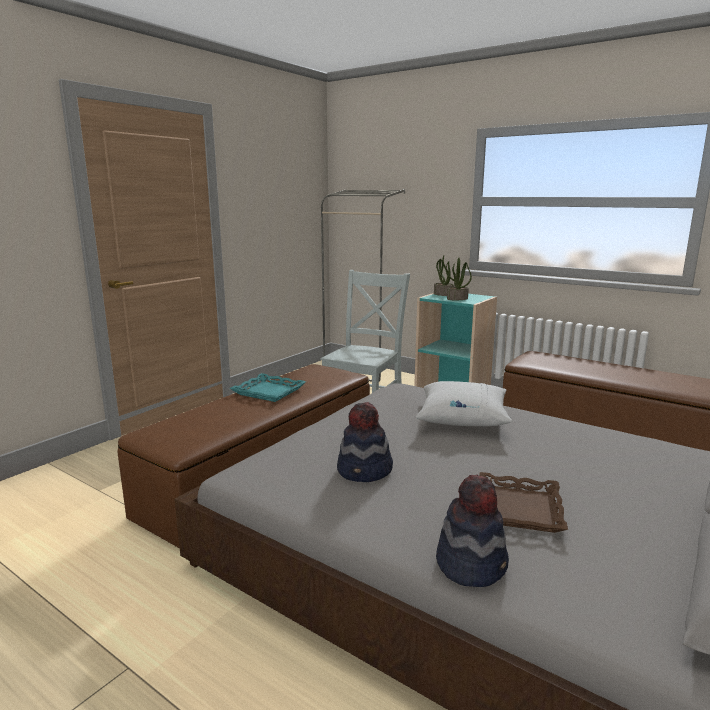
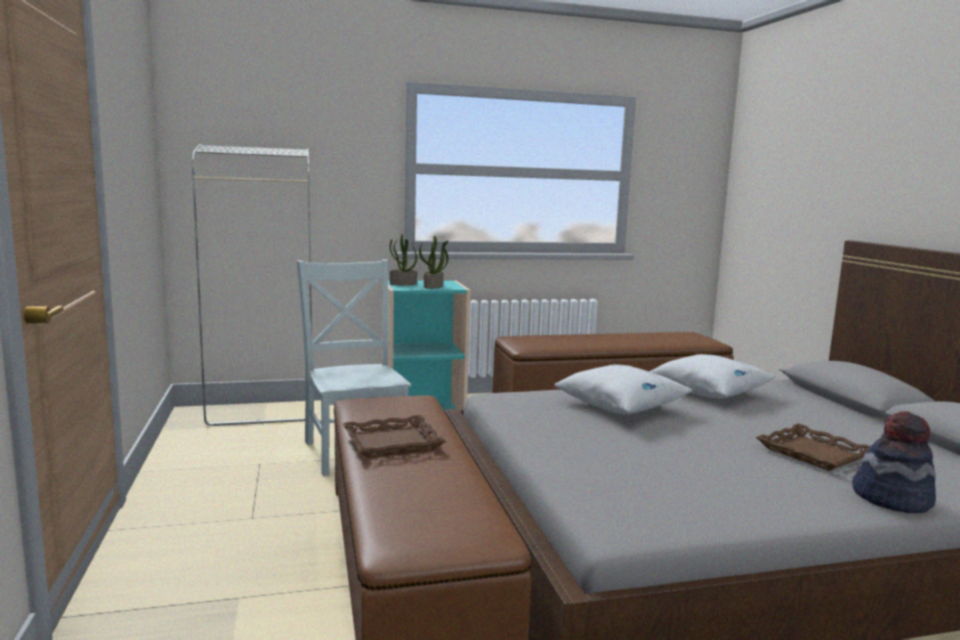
camera: 50 degrees left, 5 degrees down
turquoise tray [230,373,306,402] -> brown tray [342,415,446,458]
hat [337,402,393,482] -> none
none -> grey pillow [649,354,776,399]

